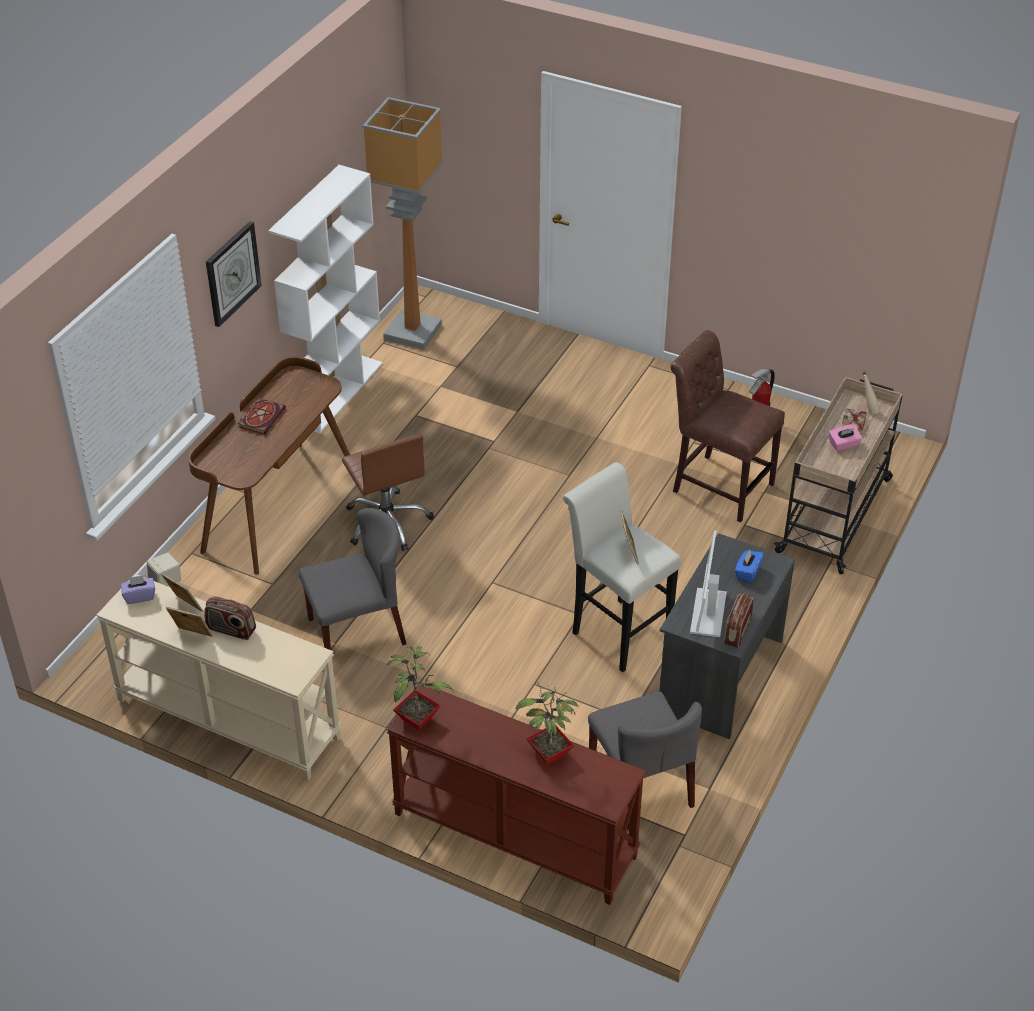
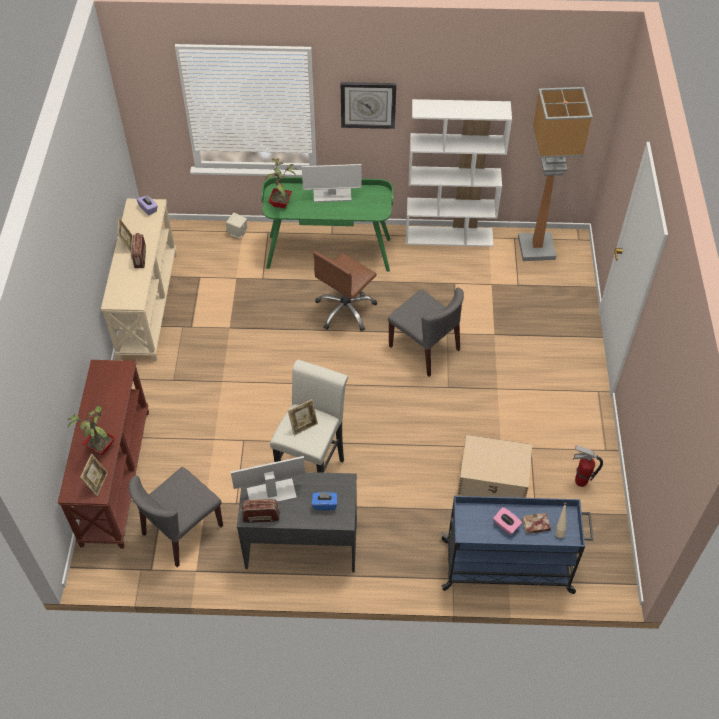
camera: 65 degrees right, 10 degrees up
picture frame [161,573,203,612] -> picture frame moved to [80,454,108,496]
brown desk [188,356,350,575] -> green desk [261,177,393,272]
book [238,398,286,434] -> monitor [302,164,362,202]
grey chair [299,508,406,650] -> grey chair moved to [388,288,464,377]
potted plant [386,646,454,730] -> potted plant moved to [265,158,296,209]
brown chair [671,330,785,523] -> beige storage box [458,435,532,498]
beige cart [774,377,903,574] -> blue cart [440,496,594,594]

